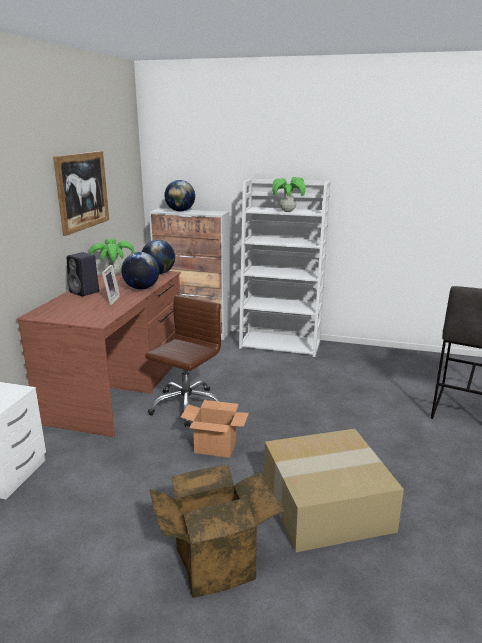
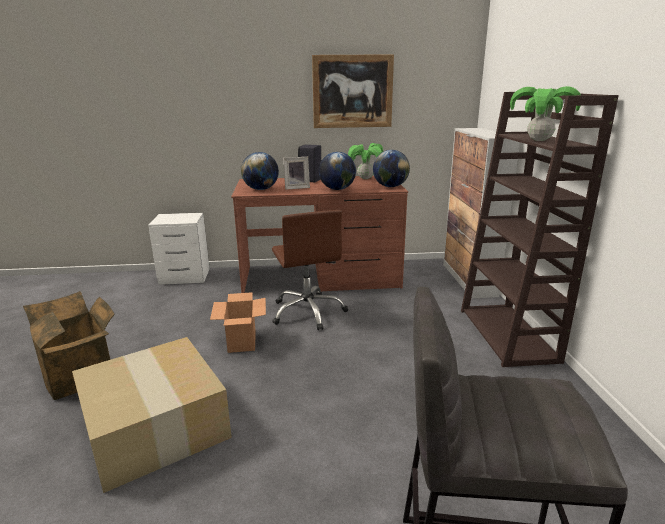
camera: 70 degrees right, 0 degrees up
brown office chair [145,295,221,427] -> brown office chair turned 60 degrees clockwise [272,210,348,330]
globe [164,180,195,211] -> globe moved to [241,152,279,190]
white bookcase [239,179,330,357] -> brown bookcase [461,92,619,367]

